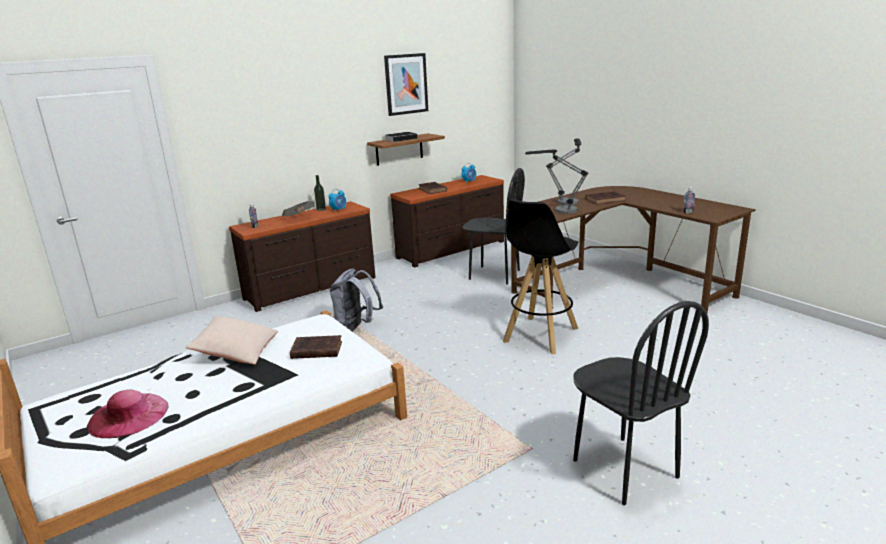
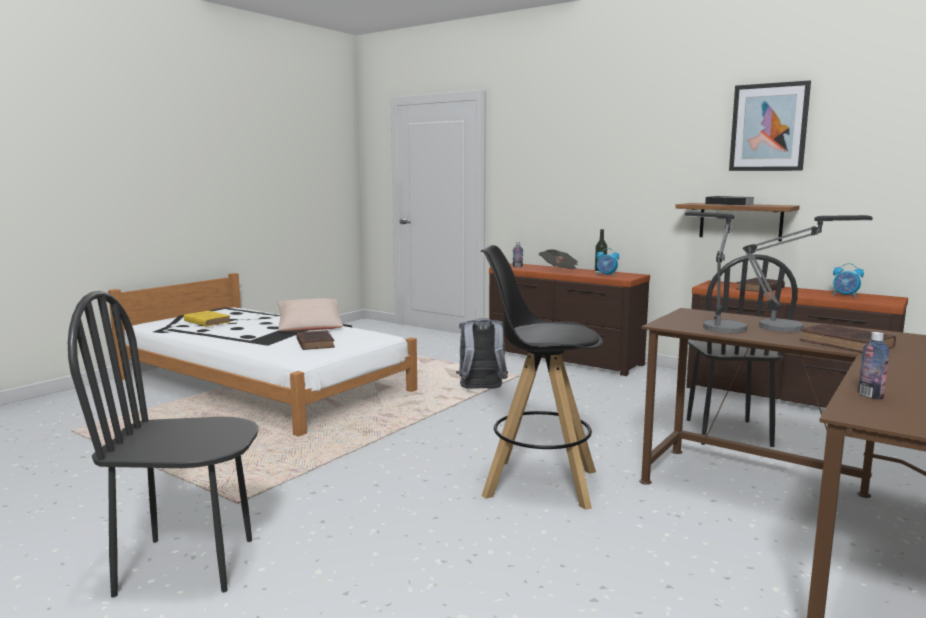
camera: 70 degrees right, 10 degrees down
pink hat [87,390,169,438] -> yellow book [184,311,231,327]
black chair [573,301,709,505] -> black chair turned 45 degrees clockwise [68,291,259,597]

